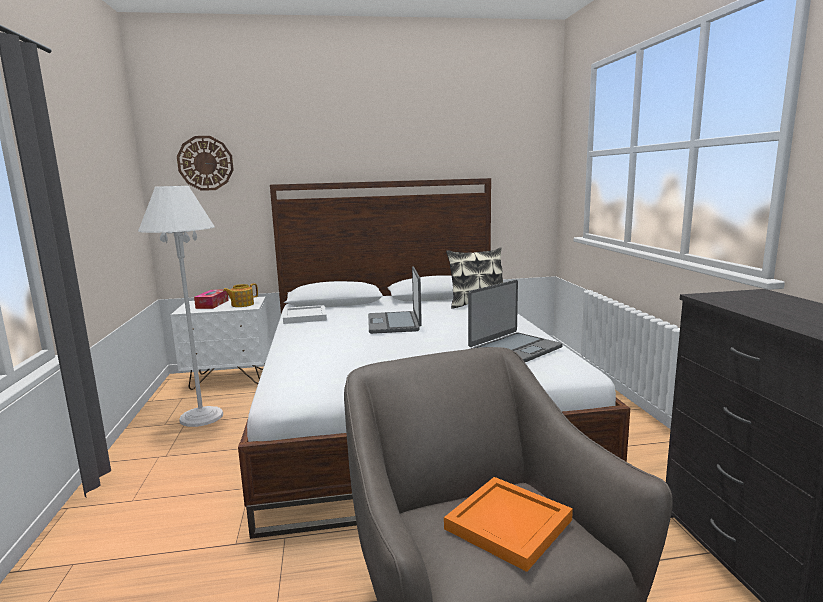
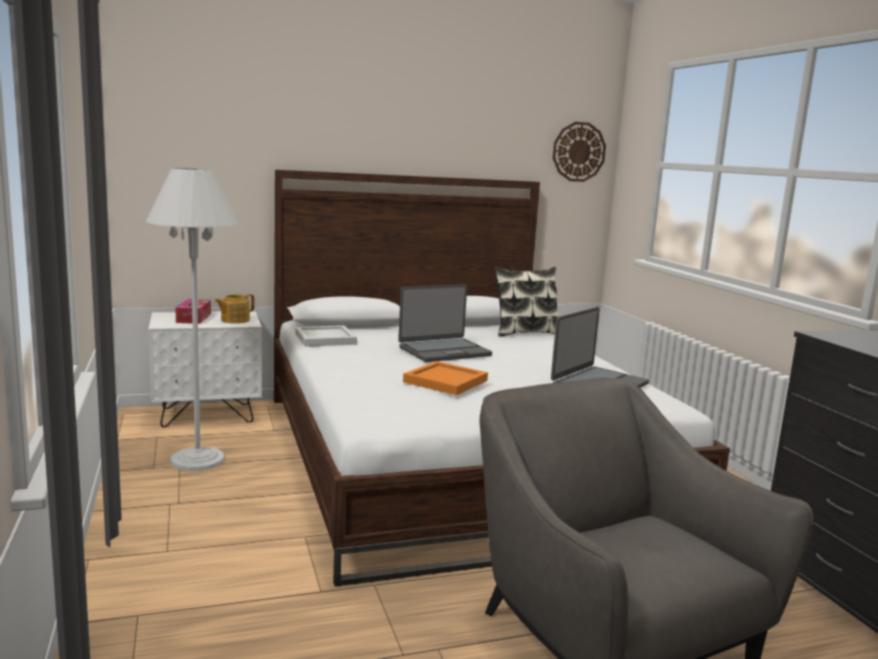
camera: 10 degrees left, 0 degrees up
wall clock [177,136,234,191] -> wall clock moved to [553,122,606,182]
laptop [368,266,422,334] -> laptop turned 105 degrees counterclockwise [398,284,492,362]
orange tray [444,477,573,572] -> orange tray moved to [403,361,488,395]

